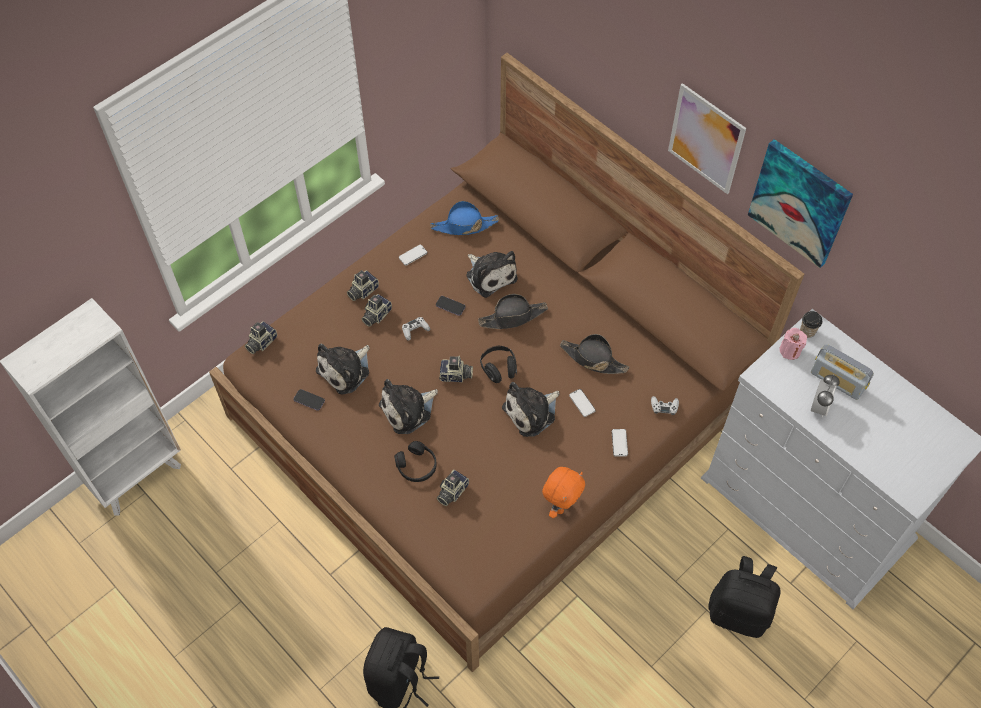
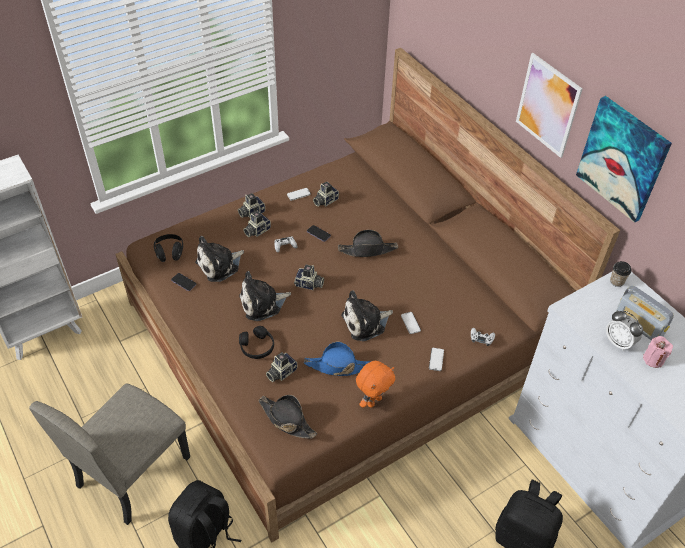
camera: 10 degrees right, 10 degrees down
camera [245,321,277,354] -> camera moved to [313,182,339,207]
blue hat [430,201,499,235] -> blue hat moved to [304,342,371,376]
plush toy [466,251,518,298] -> none
black headphones [480,346,517,383] -> black headphones moved to [154,234,183,262]
black hat [559,334,629,374] -> black hat moved to [258,395,317,439]
pink candle [780,328,807,360] -> pink candle moved to [643,336,673,368]
alarm clock [811,374,839,417] -> alarm clock turned 105 degrees clockwise [606,310,643,351]
none -> beige chair [29,384,190,525]

